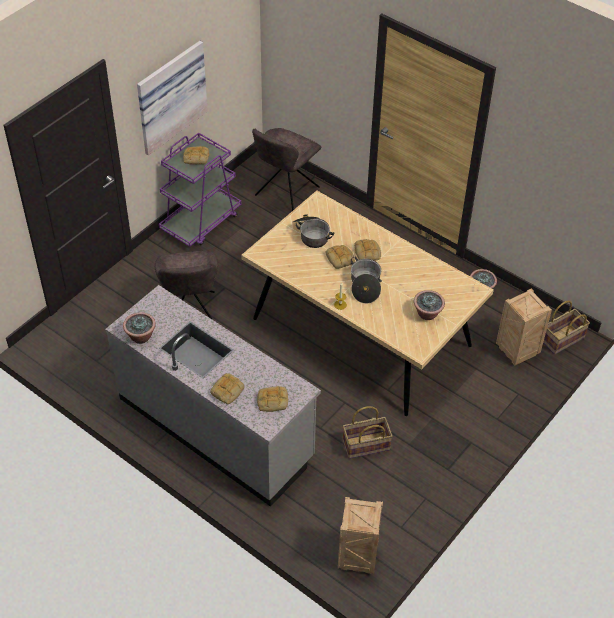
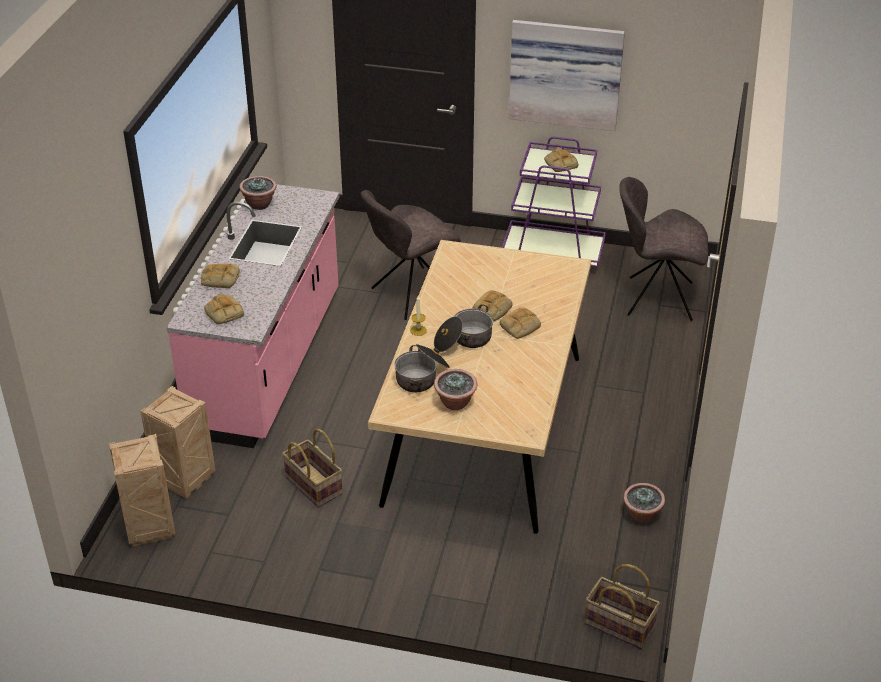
camera: 65 degrees right, 10 degrees down
grey counter [105,285,321,507] -> pink counter [167,184,340,448]
cooking pot [293,214,335,248] -> cooking pot moved to [394,344,450,392]
crate [496,288,552,366] -> crate moved to [141,386,215,499]

